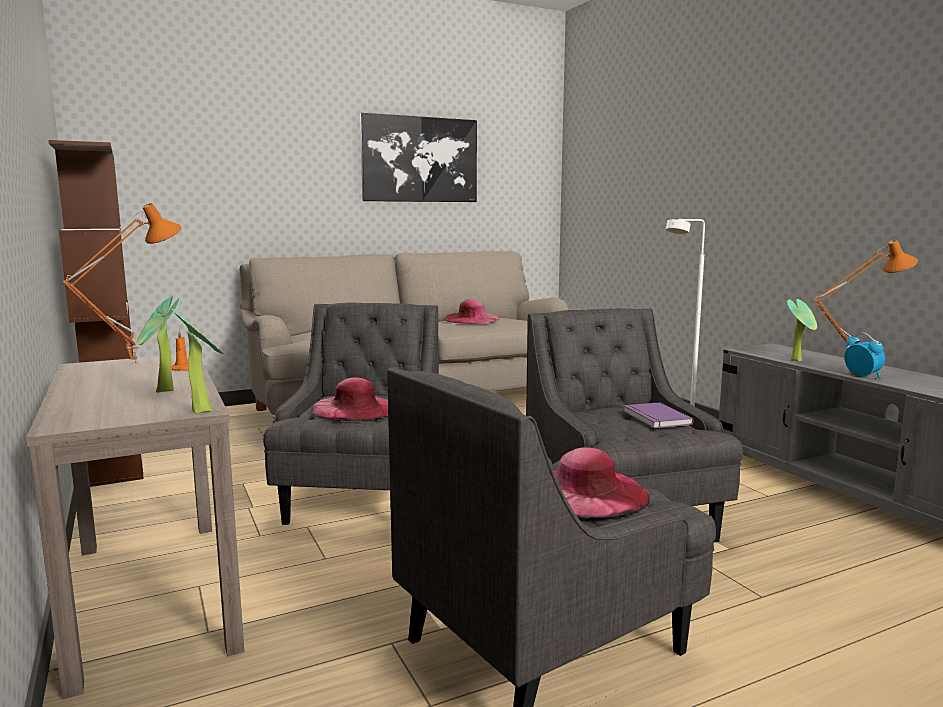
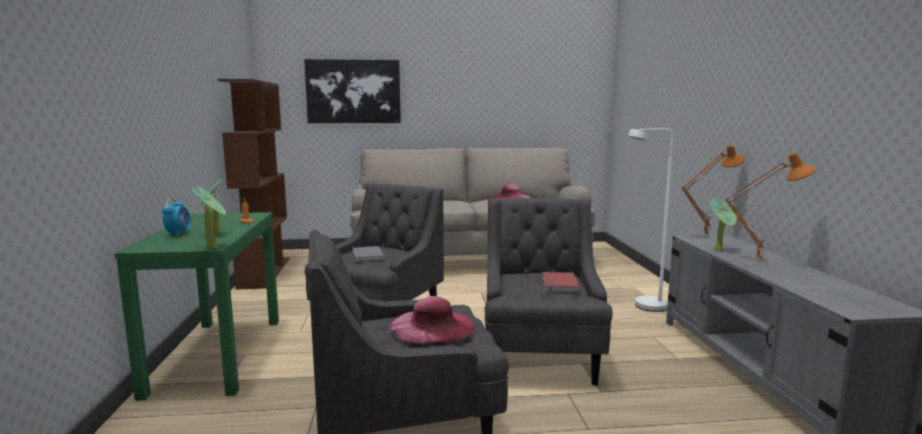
camera: 20 degrees right, 0 degrees up
brown console table [26,354,245,699] -> green console table [114,212,279,401]
orange table lamp [62,203,182,364] -> orange table lamp moved to [681,144,745,236]
pink hat [311,378,388,421] -> grey book [353,246,385,262]
picture [360,113,477,202] -> picture moved to [304,59,401,123]
purple book [623,402,693,428] -> red book [542,272,580,292]
alarm clock [844,333,885,379] -> alarm clock moved to [162,198,191,237]

